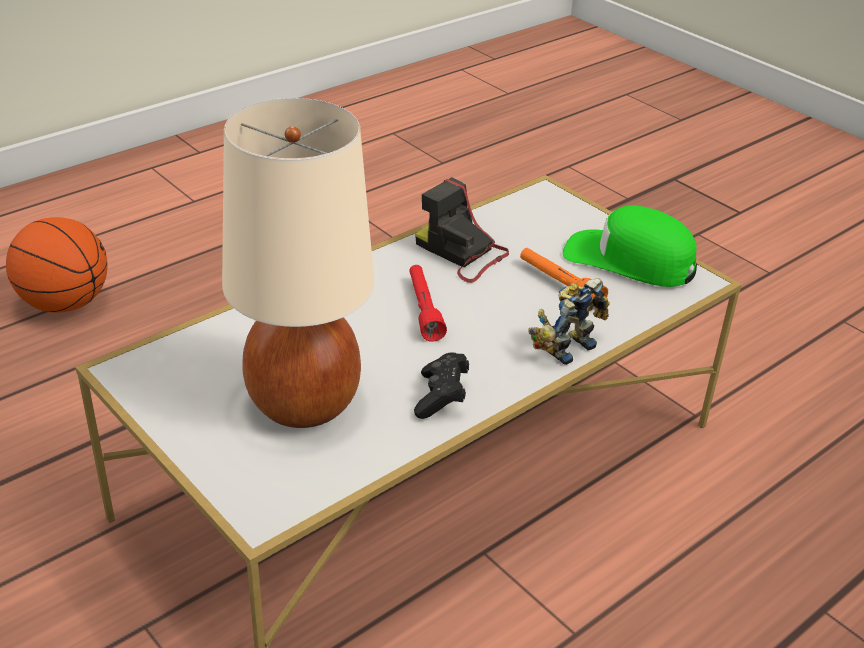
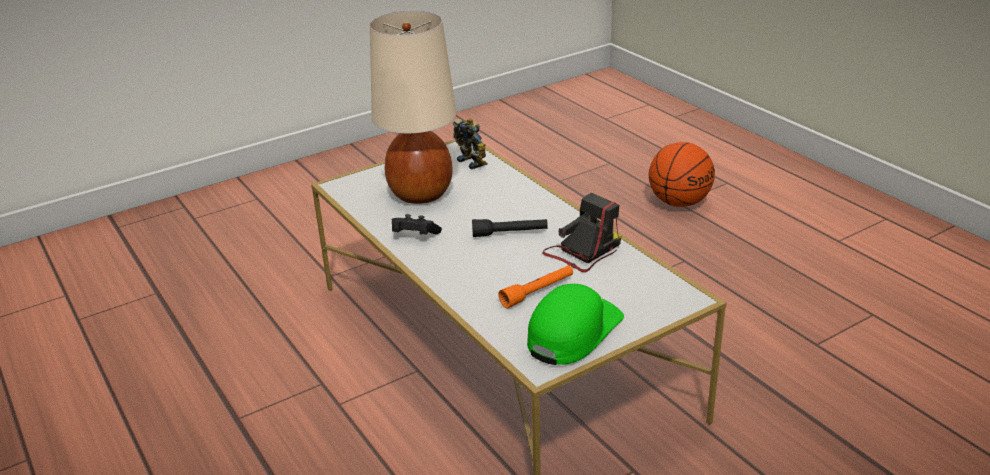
camera: 100 degrees right, 5 degrees down
red flashlight [409,265,447,342] -> black flashlight [472,219,548,237]
toy robot [528,278,610,365] -> toy robot moved to [453,118,488,170]

